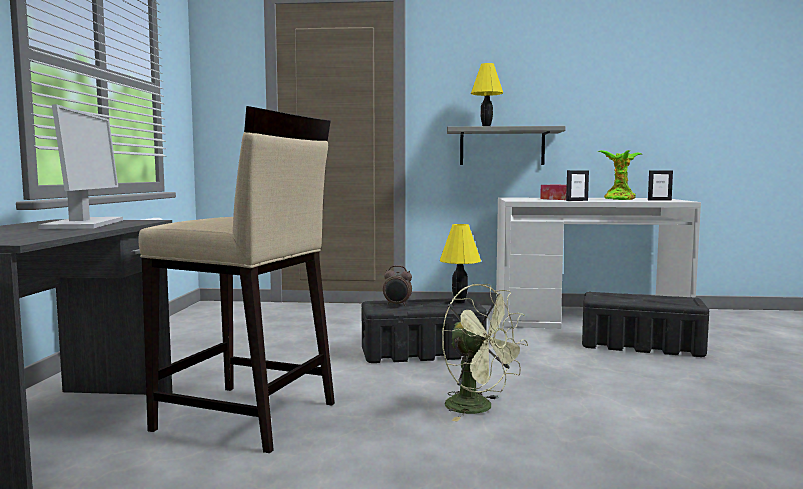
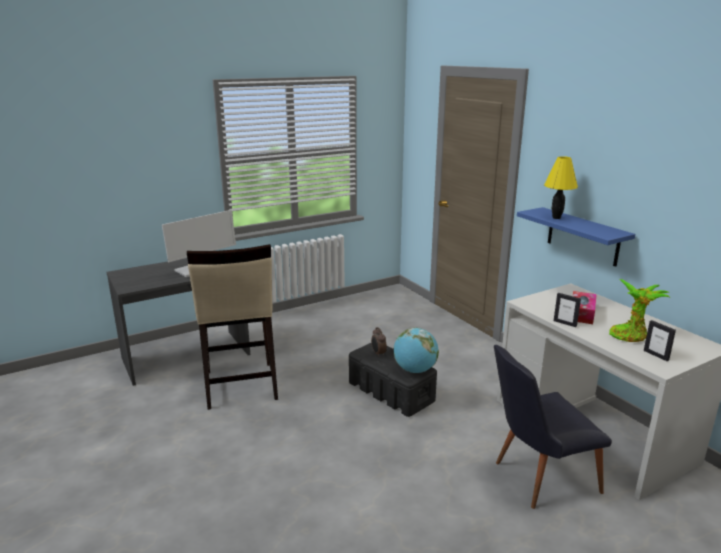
camera: 55 degrees right, 15 degrees up
yellow table lamp [439,224,481,303] -> globe [394,328,439,373]
green fan [442,284,528,421] -> none
grey shelf [447,126,566,165] -> blue shelf [517,207,635,267]
black storage box [582,292,709,357] -> black chair [494,345,612,509]

